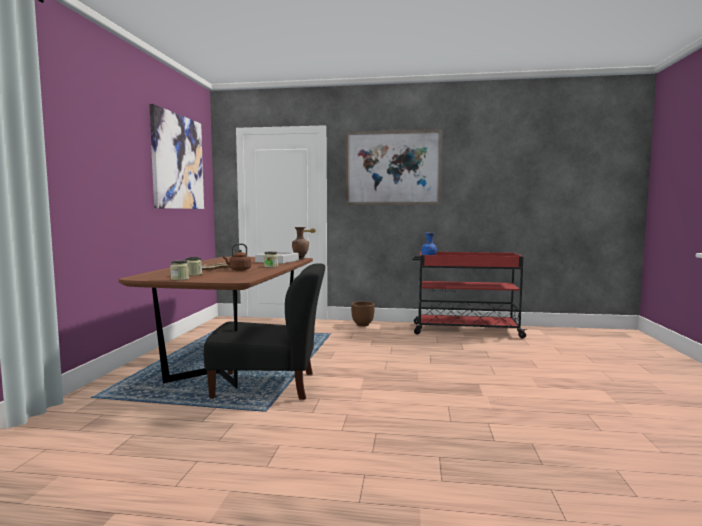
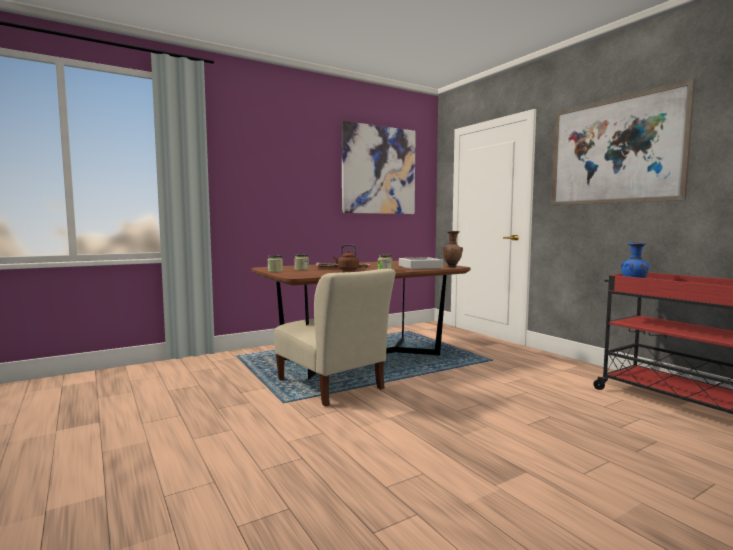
camera: 50 degrees right, 0 degrees up
black chair [204,263,325,400] -> beige chair [274,269,395,406]
brown planter [351,301,375,326] -> none

